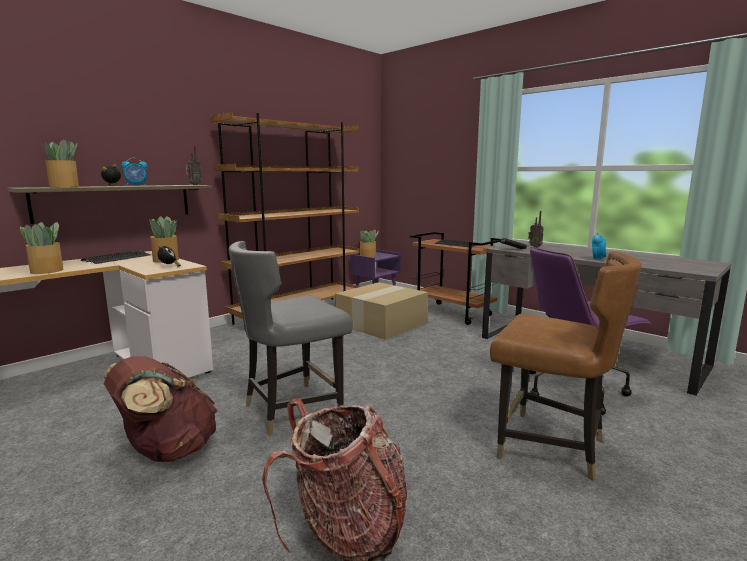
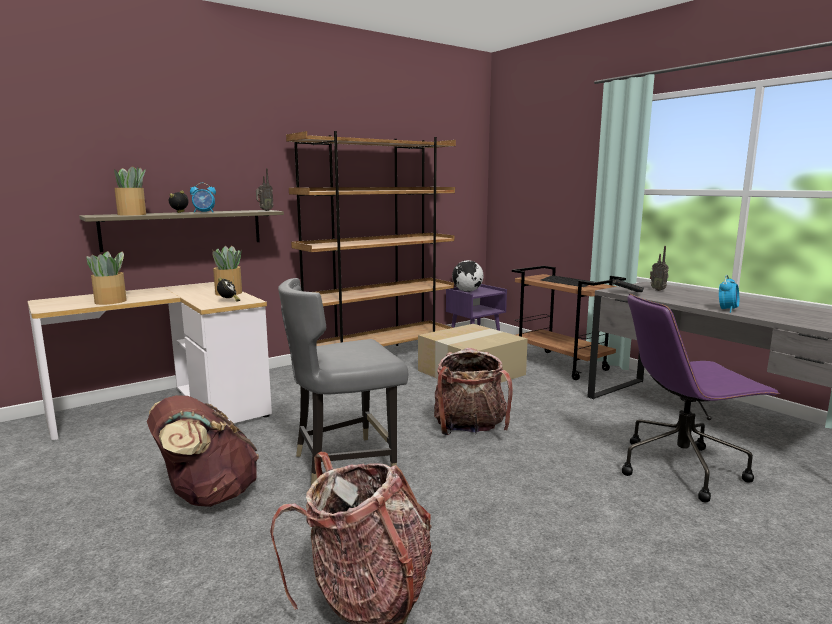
camera: 10 degrees right, 0 degrees up
keyboard [81,250,151,264] -> none
potted plant [359,230,379,257] -> globe [452,260,483,292]
brown chair [490,251,641,481] -> none
none -> backpack [434,348,513,435]

